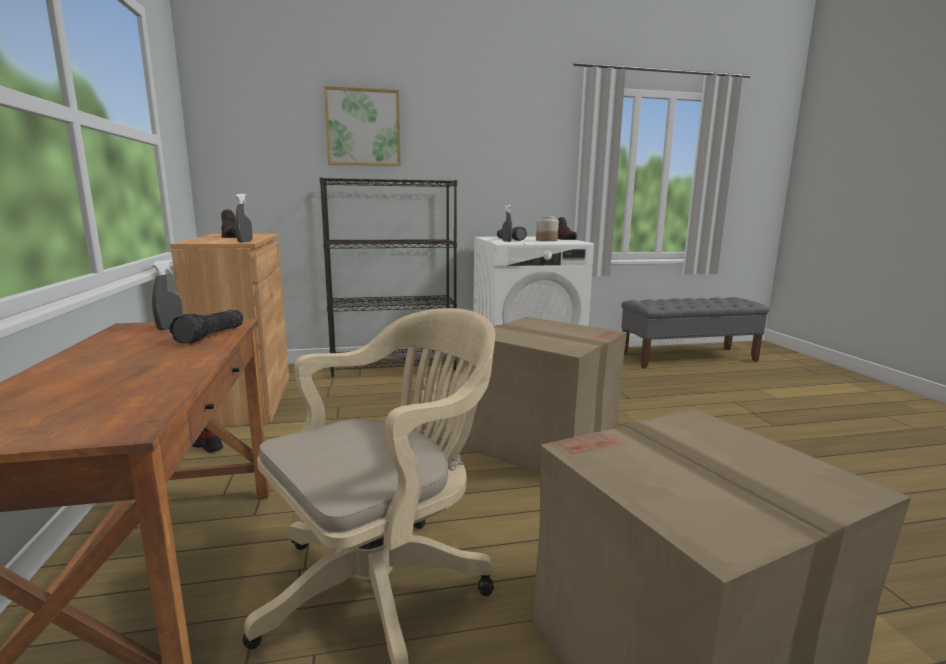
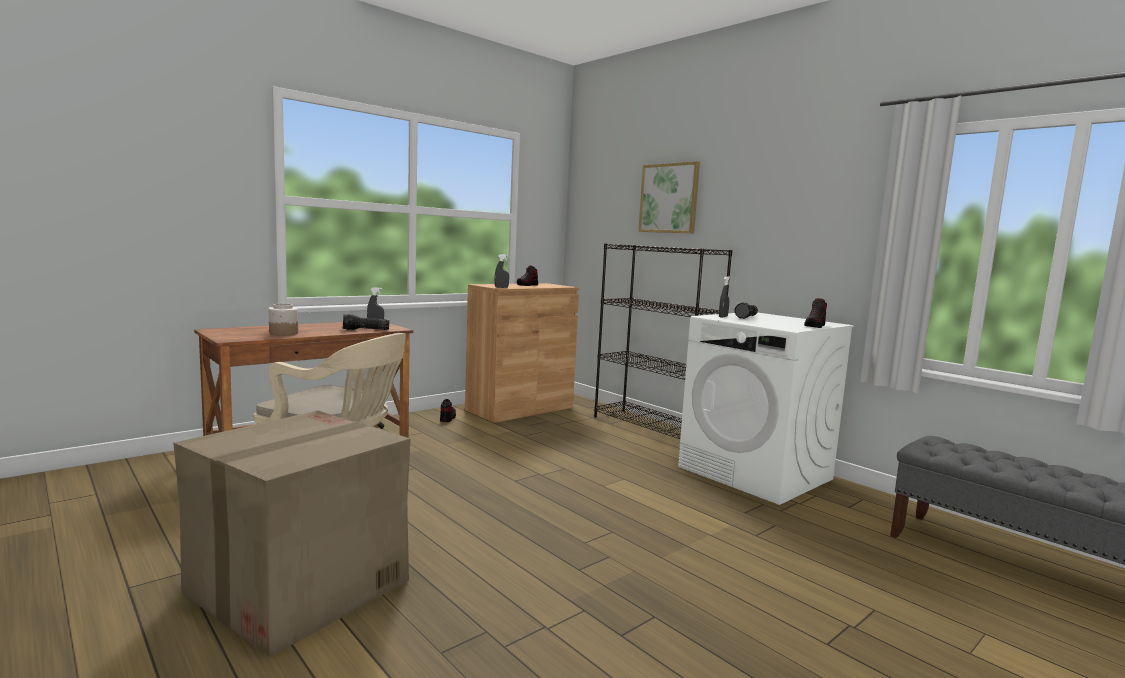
camera: 60 degrees right, 5 degrees down
cardboard box [465,317,627,474] -> none
jar [536,216,559,241] -> jar moved to [269,304,298,336]

